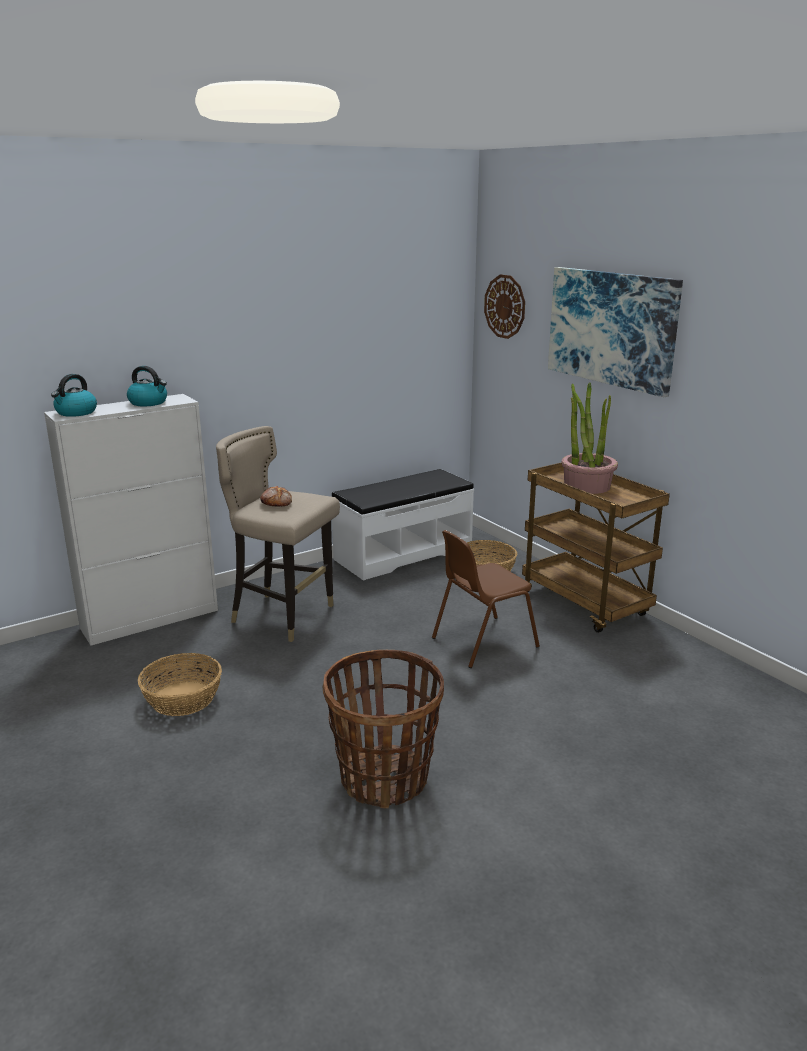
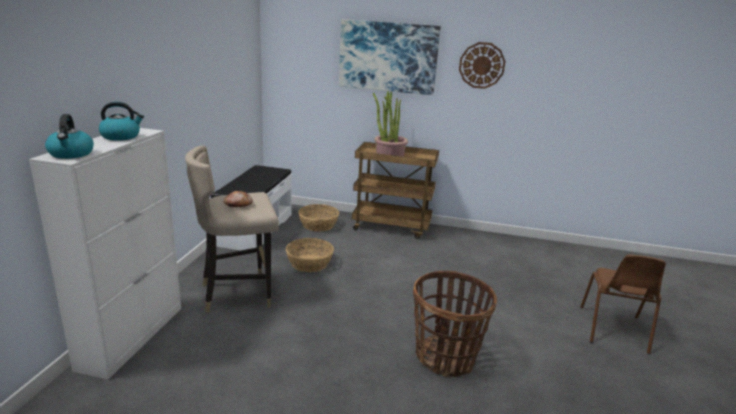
camera: 45 degrees left, 0 degrees up
basket [138,653,222,716] -> basket moved to [286,238,334,272]
brown chair [432,530,540,668] -> brown chair moved to [580,255,666,354]
wall clock [484,274,525,339] -> wall clock moved to [459,42,506,89]

